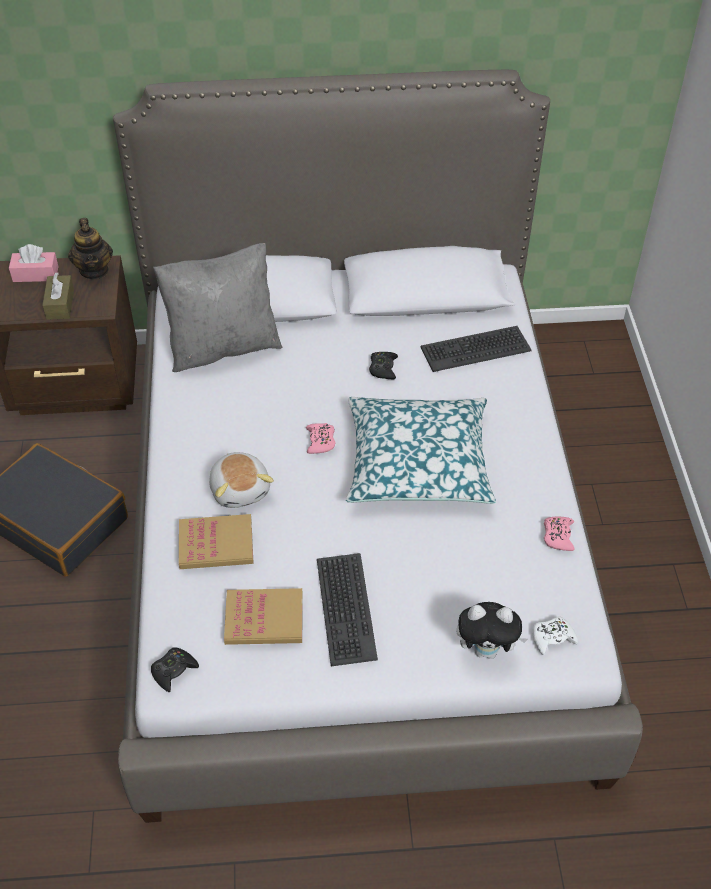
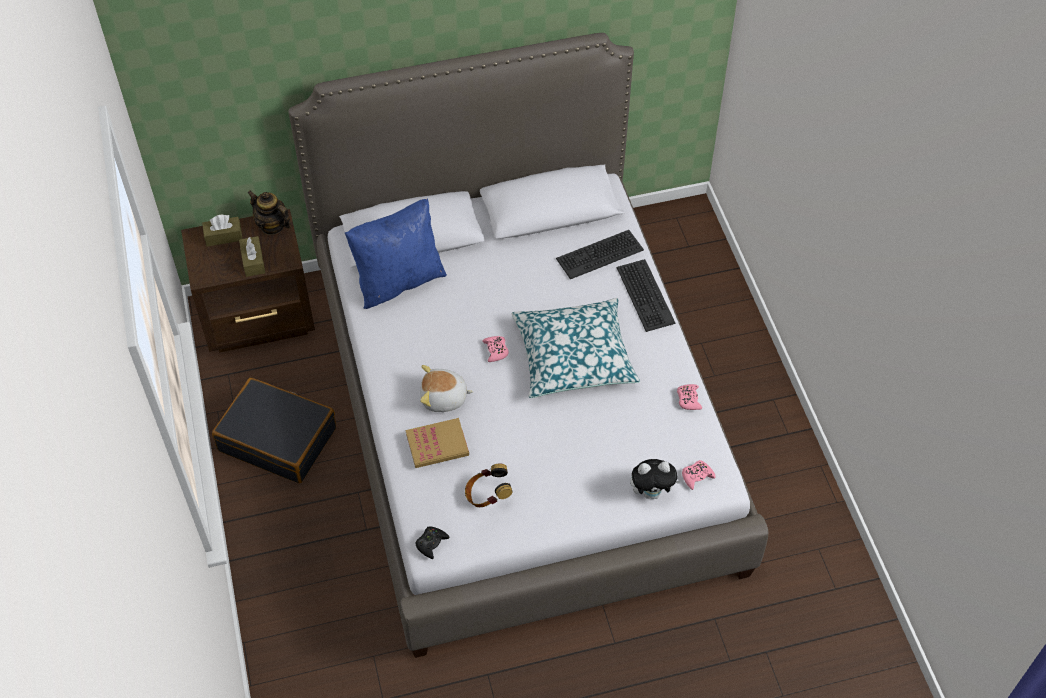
camera: 10 degrees left, 5 degrees up
pink tissue box [9,244,58,282] -> brown tissue box [202,215,242,247]
teapot [68,218,113,279] -> teapot turned 150 degrees clockwise [247,190,291,235]
grey pillow [153,243,283,372] -> blue pillow [345,199,447,309]
plush toy [209,452,274,508] -> plush toy turned 120 degrees clockwise [420,365,474,412]
book [224,588,303,645] -> headphones [465,464,512,507]
keyboard [317,553,378,666] -> keyboard moved to [617,259,676,332]
black game controller [369,352,398,379] -> none
white game controller [532,616,578,655] -> pink game controller [682,460,716,490]

